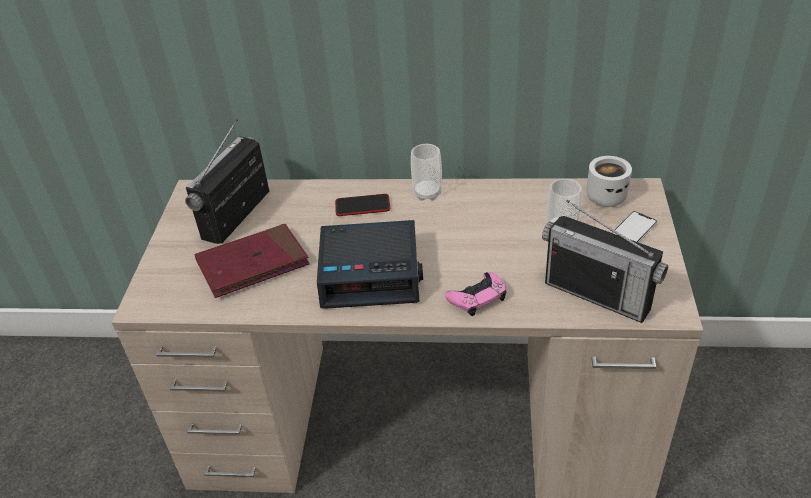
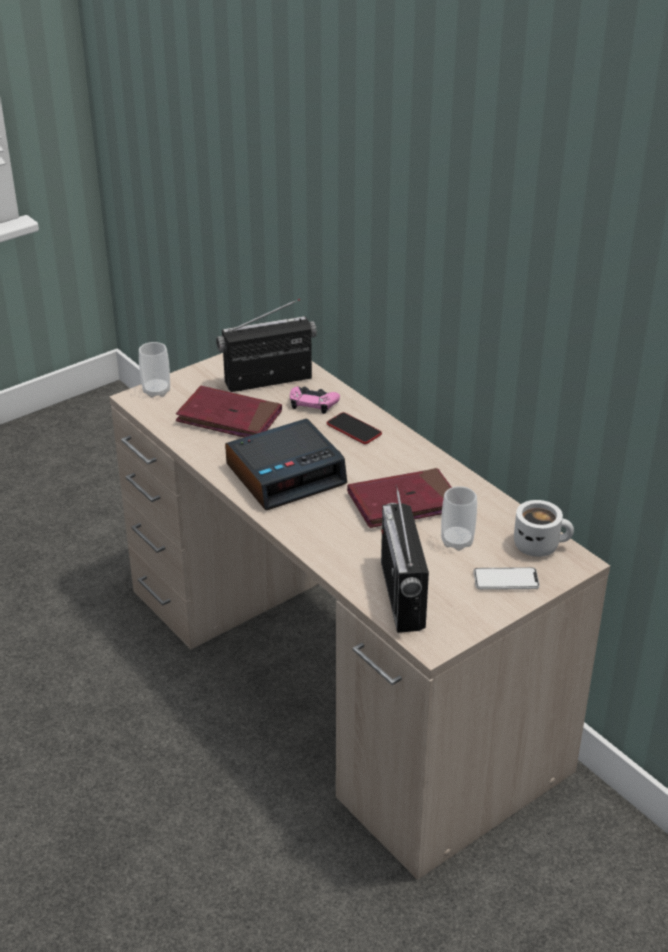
camera: 45 degrees right, 5 degrees down
alarm clock [317,220,423,309] -> alarm clock turned 75 degrees counterclockwise [225,418,347,510]
cup [411,144,442,201] -> cup moved to [139,342,170,398]
pink game controller [445,272,507,316] -> pink game controller moved to [290,386,340,414]
none -> red book [347,468,452,528]

